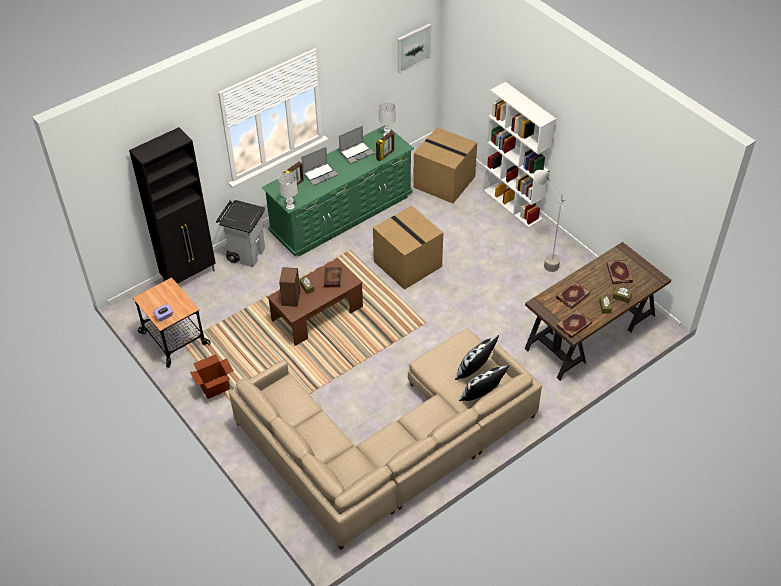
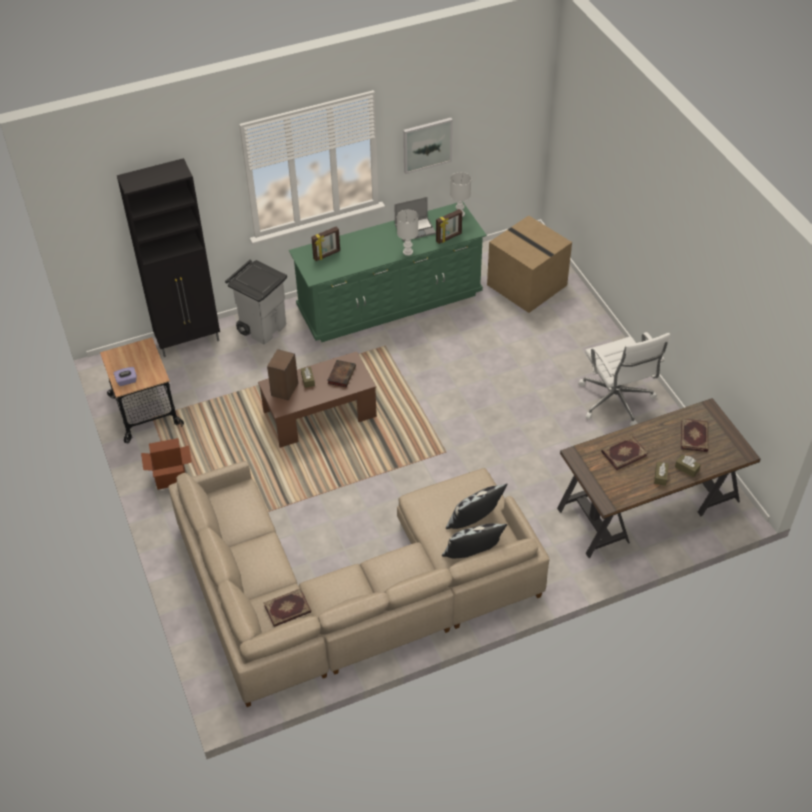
camera: 15 degrees right, 0 degrees up
white table lamp [278,172,298,210] -> white table lamp moved to [397,210,418,256]
laptop [301,147,338,186] -> none
cardboard box [373,205,443,290] -> none
picture [397,23,432,74] -> picture moved to [403,118,453,174]
white bookcase [483,82,556,228] -> none
grey floor lamp [533,170,564,272] -> white office chair [578,332,670,426]
book [556,310,592,338] -> book moved to [264,588,311,627]

